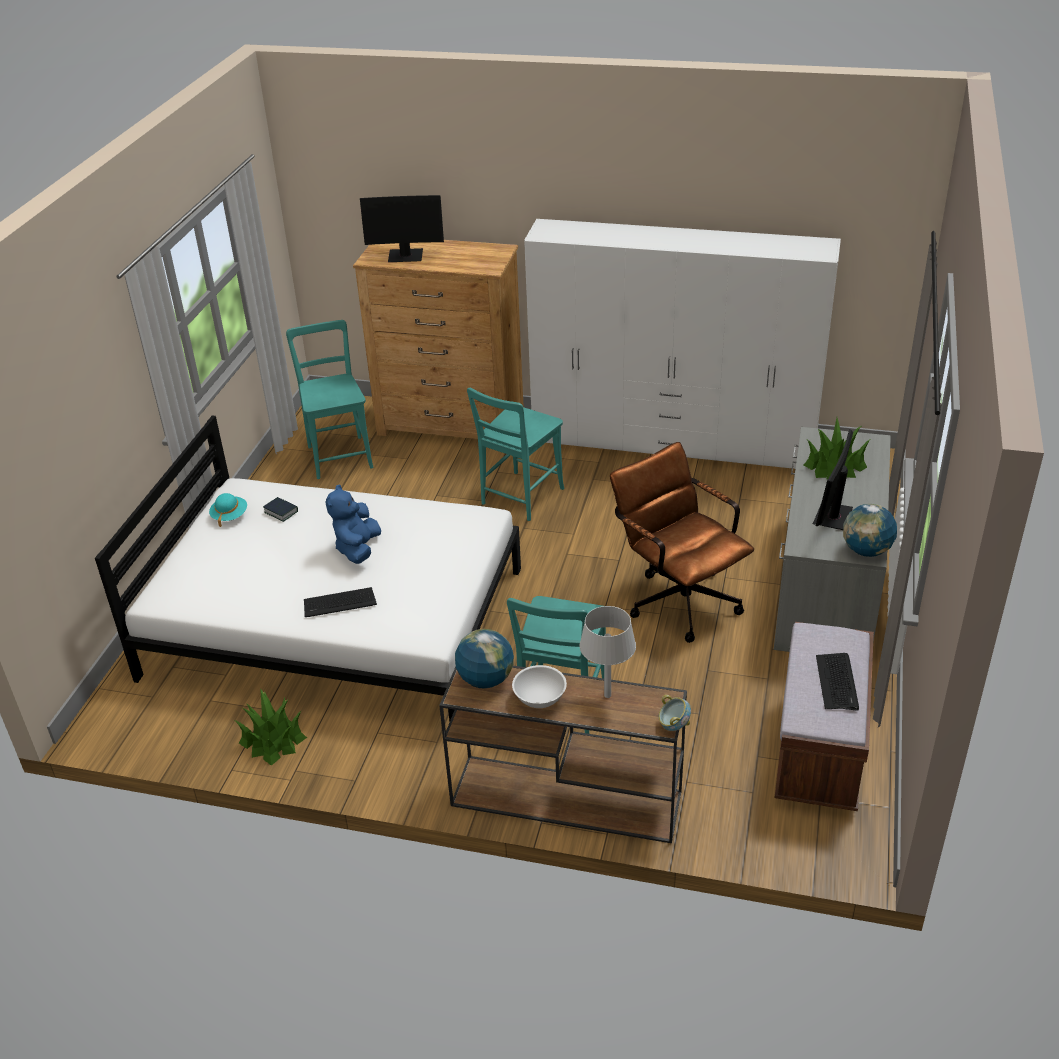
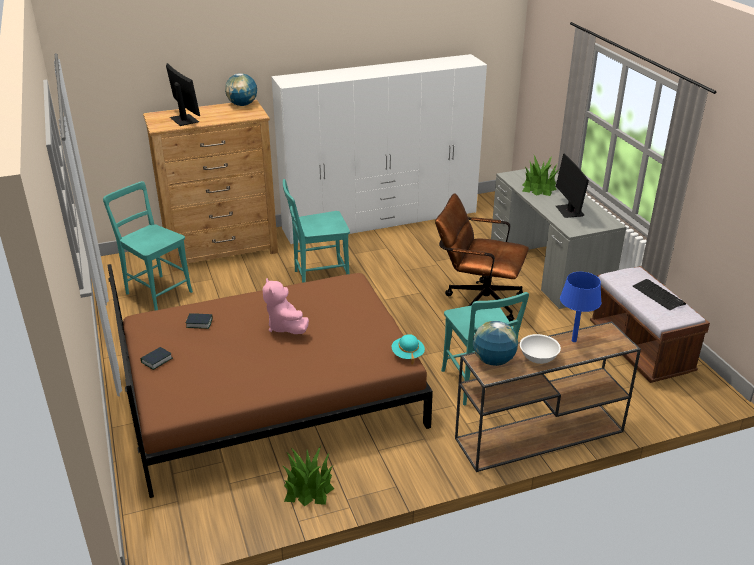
camera: 35 degrees left, 5 degrees down
white bed [95,415,521,722] -> brown bed [108,264,433,498]
turquoise hat [209,493,247,527] -> turquoise hat moved to [392,334,425,364]
keyboard [304,587,377,617] -> none
blue plush toy [326,485,381,564] -> pink plush toy [263,278,309,334]
monitor [360,195,444,262] -> monitor turned 90 degrees counterclockwise [166,63,200,126]
turquoise chair [467,388,564,521] -> turquoise chair turned 75 degrees clockwise [283,179,350,283]
grey table lamp [580,606,636,698] -> blue table lamp [560,272,601,342]
bowl [659,695,691,731] -> none
globe [843,504,897,557] -> globe moved to [225,73,257,106]
none -> book [141,347,173,370]

